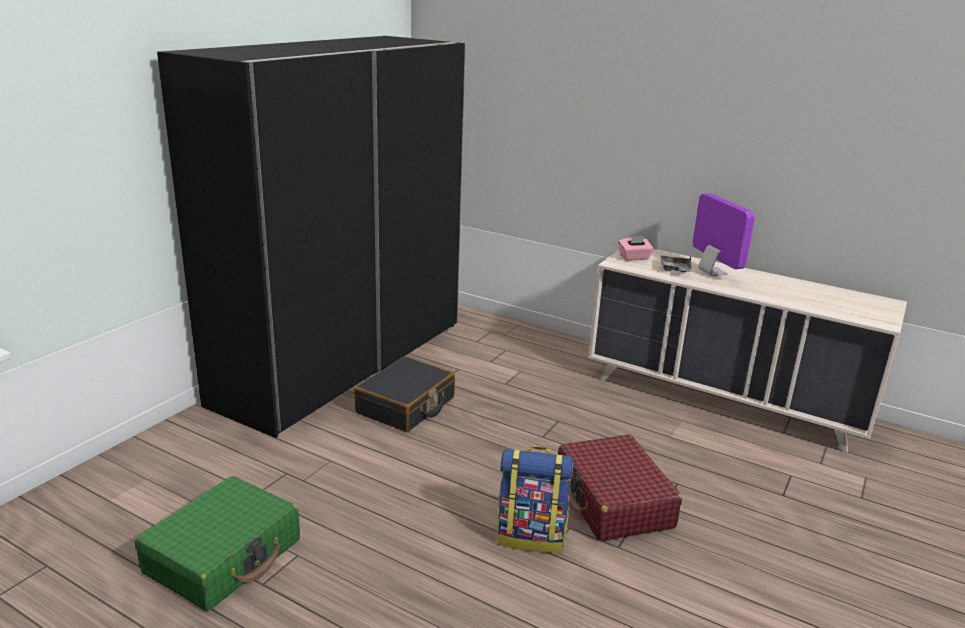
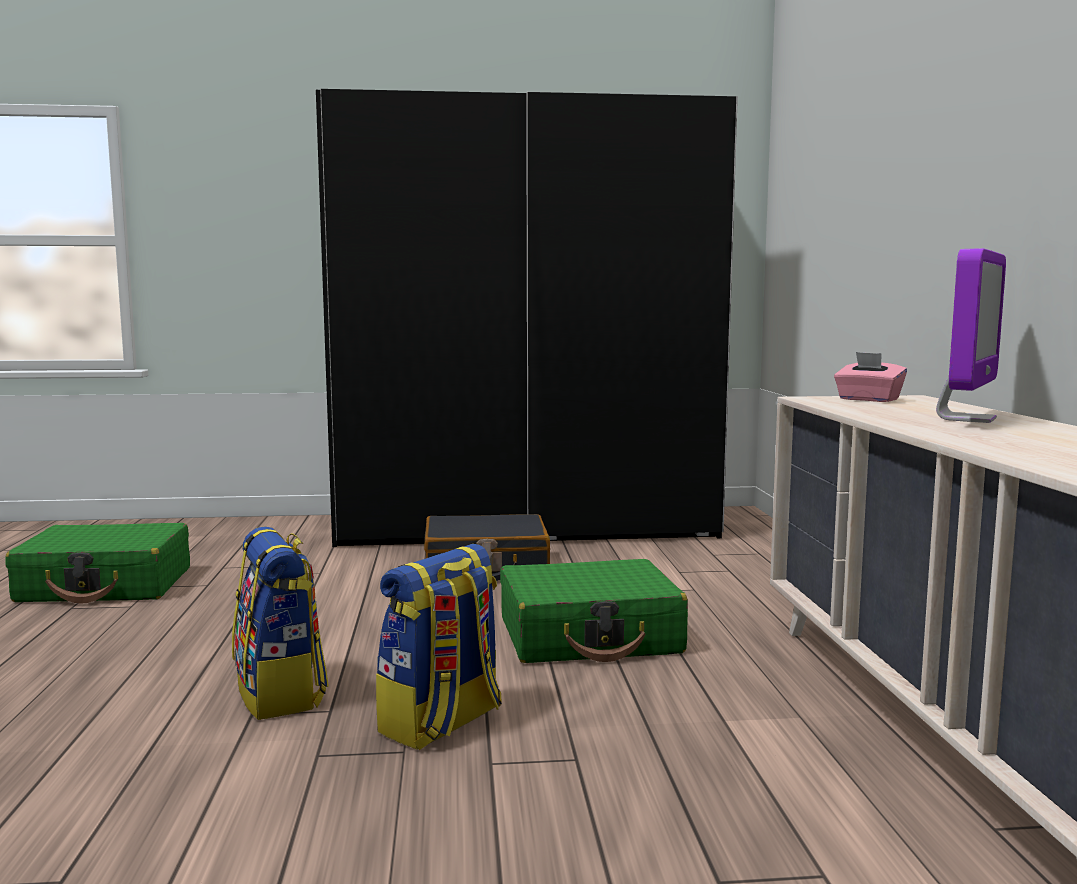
camera: 55 degrees right, 15 degrees down
red suitcase [558,435,682,541] -> backpack [376,544,502,750]
grey tray [661,255,692,272] -> none
none -> green suitcase [500,559,688,663]

